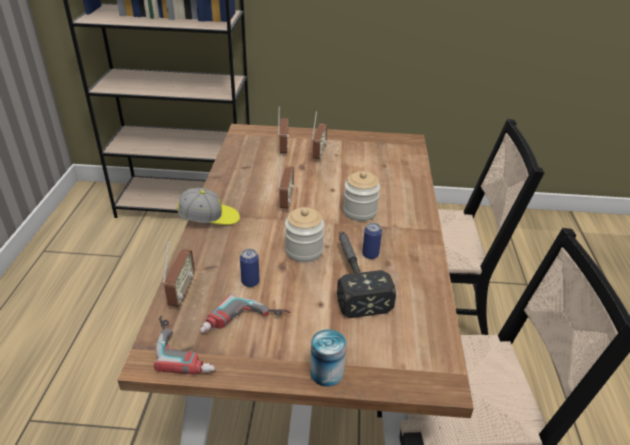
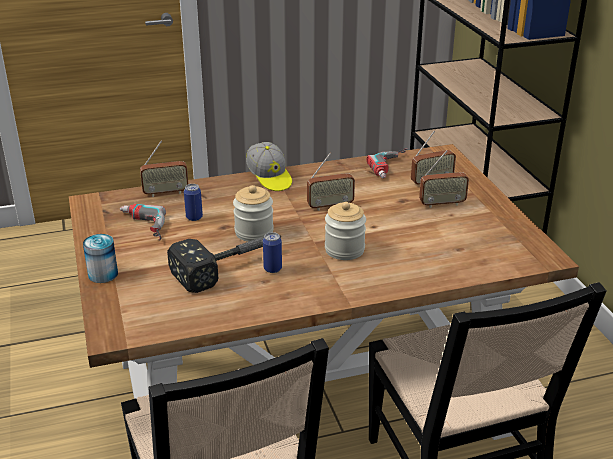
camera: 70 degrees right, 5 degrees down
power drill [154,315,216,375] -> power drill moved to [366,148,408,178]

